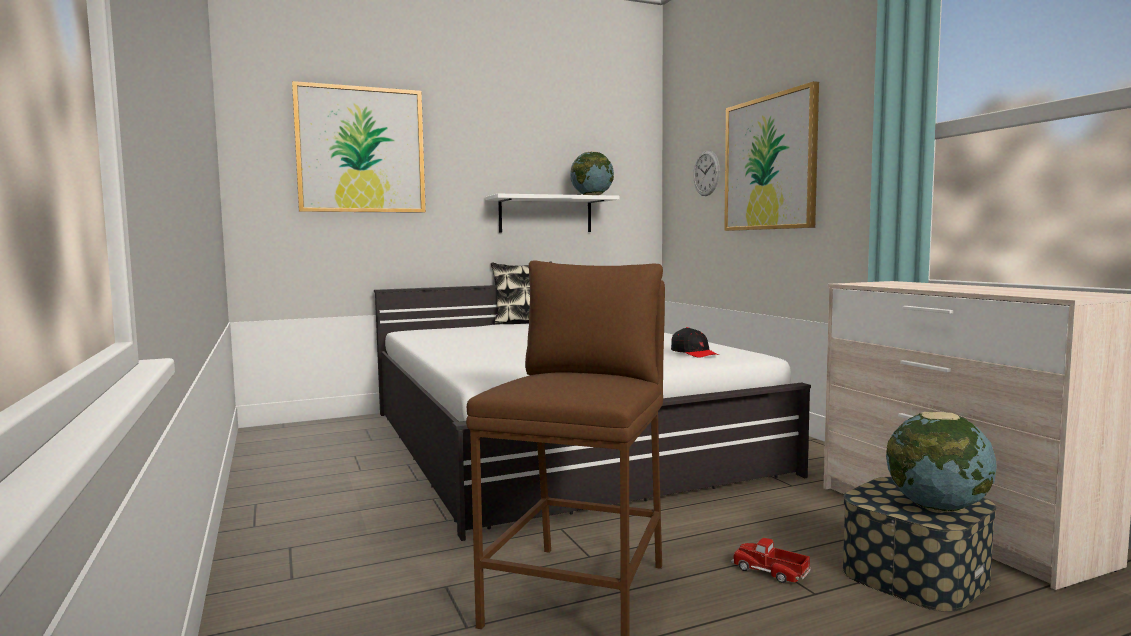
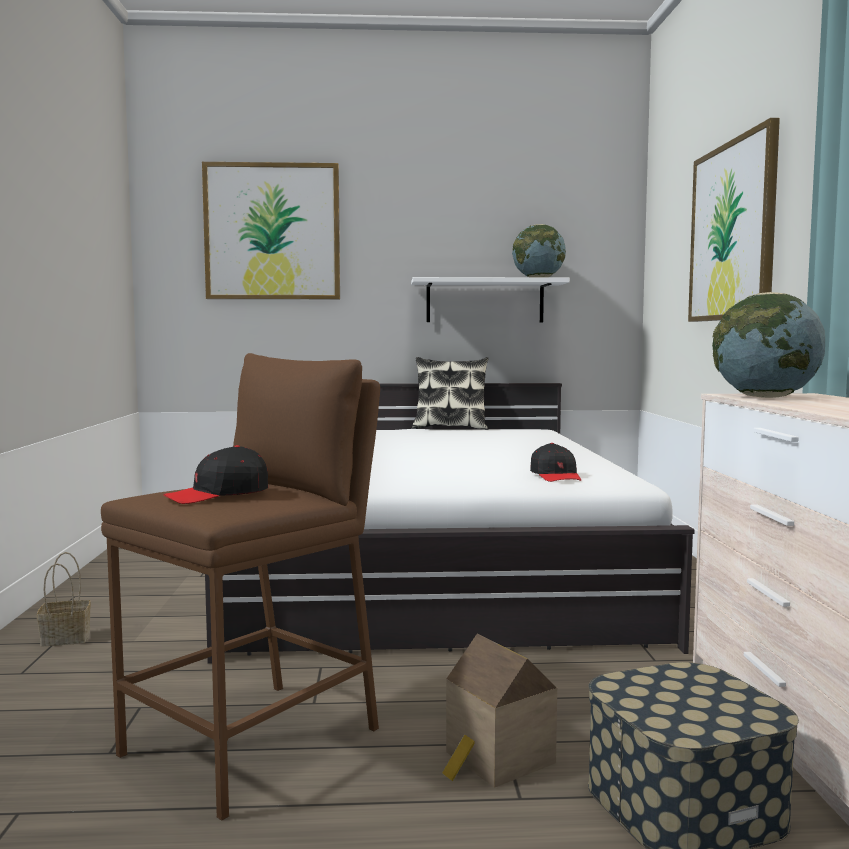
camera: 20 degrees right, 0 degrees up
wall clock [693,151,720,196] -> none
toy truck [731,538,811,583] -> toy house [442,634,557,788]
globe [886,412,997,513] -> globe moved to [712,292,825,398]
none -> basket [37,552,91,646]
none -> black cap [163,445,268,504]

